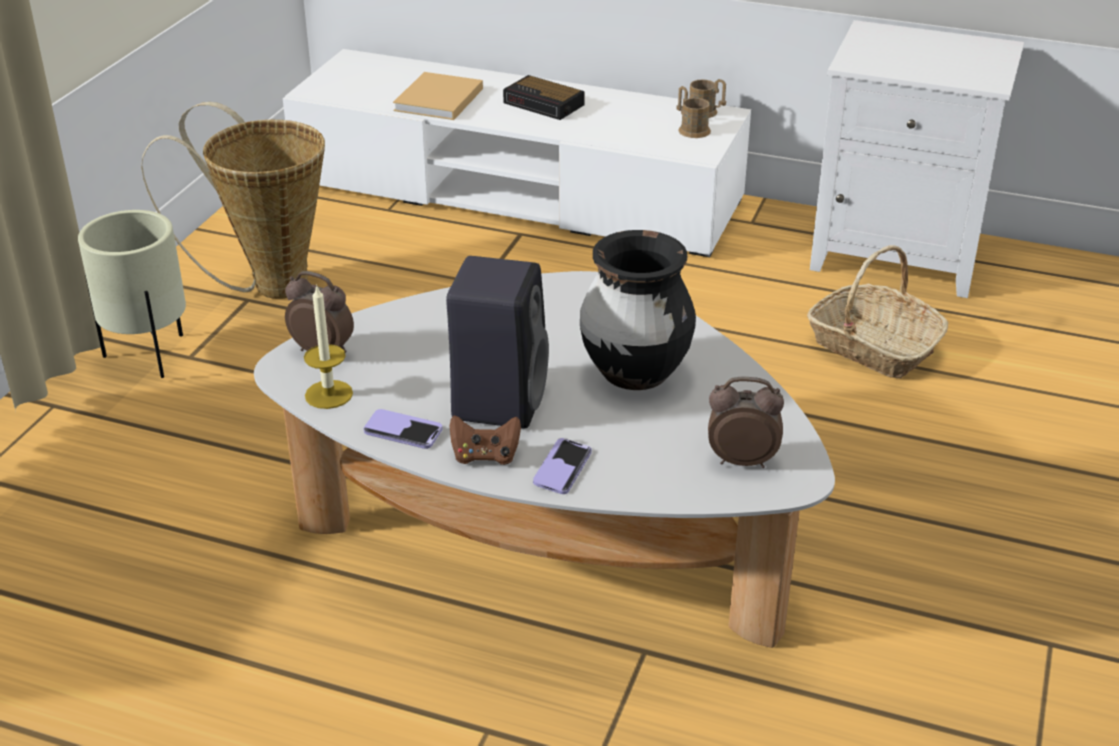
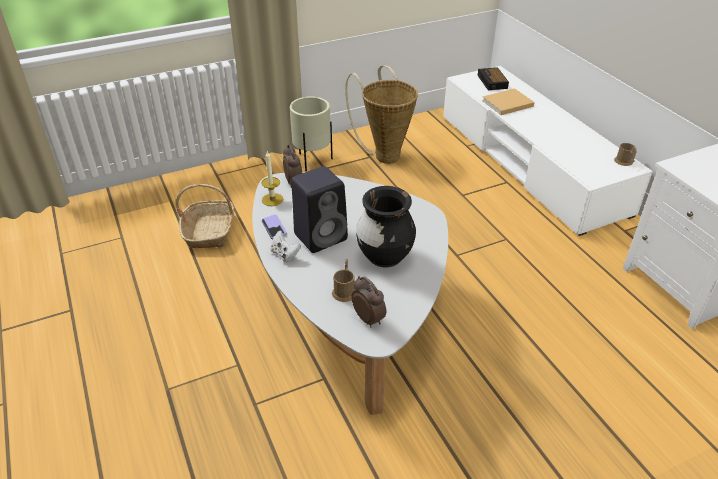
camera: 45 degrees right, 5 degrees up
brown game controller [450,415,521,465] -> white game controller [270,231,301,262]
alarm clock [503,75,585,120] -> alarm clock moved to [477,67,509,90]
phone [533,438,592,494] -> none
brown mug [676,86,711,138] -> brown mug moved to [332,259,355,302]
basket [807,245,948,379] -> basket moved to [175,184,234,248]

